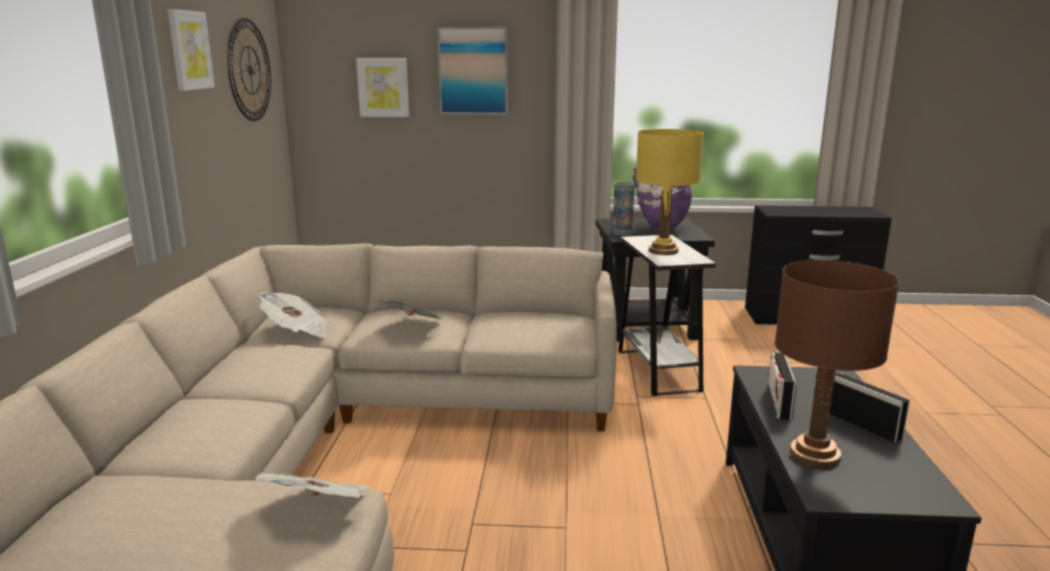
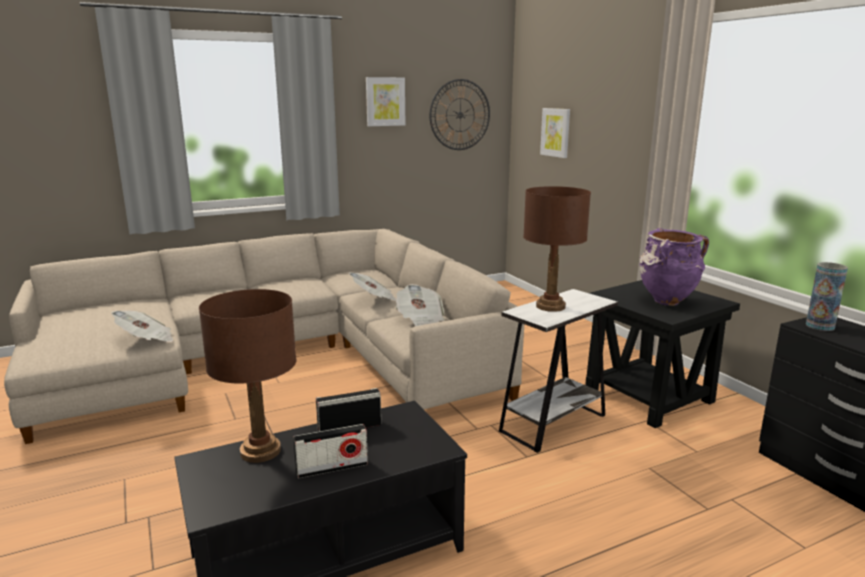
camera: 60 degrees right, 0 degrees up
newspaper [260,292,329,337] -> newspaper moved to [396,284,445,326]
picture [437,27,508,115] -> none
vase [613,182,635,235] -> vase moved to [806,262,848,331]
yellow table lamp [636,129,704,255] -> brown table lamp [523,186,591,312]
radio [830,372,910,442] -> radio turned 45 degrees clockwise [293,424,368,478]

